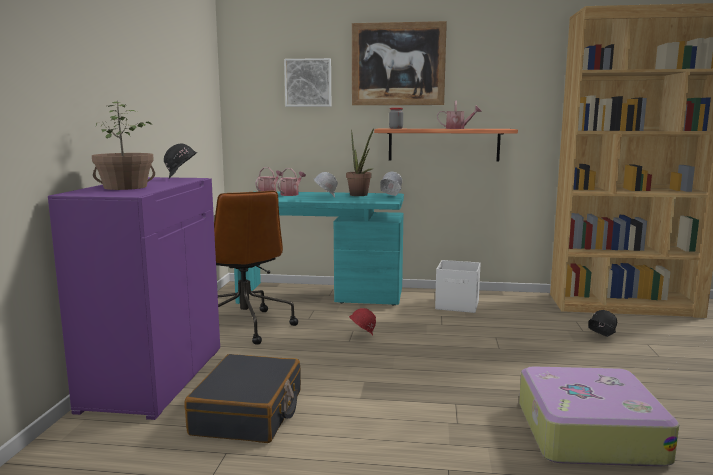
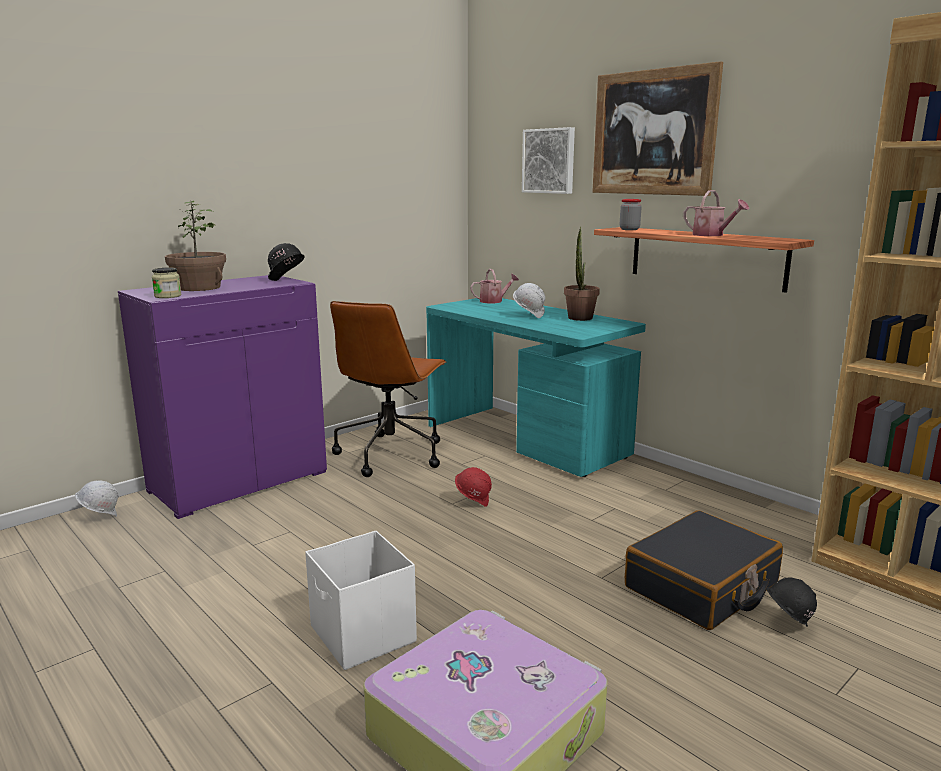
camera: 40 degrees right, 5 degrees up
black suitcase [185,354,301,443] -> black suitcase moved to [625,510,783,630]
watering can [277,168,306,196] -> none
white hard hat [380,171,402,196] -> white hard hat moved to [75,481,119,517]
white storage box [435,260,480,313] -> white storage box moved to [305,531,417,670]
none -> jar [152,268,182,298]

